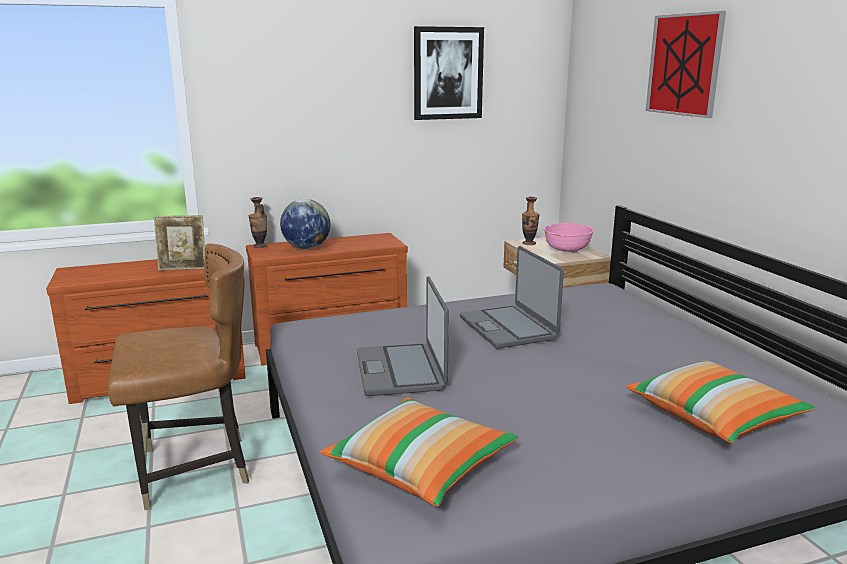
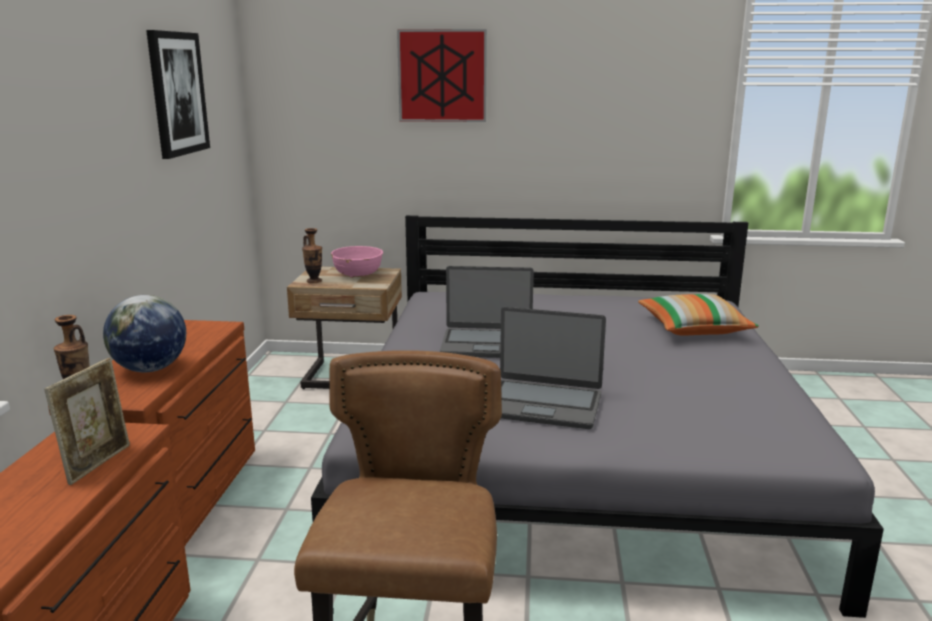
camera: 65 degrees left, 0 degrees up
pillow [320,397,519,506] -> none

